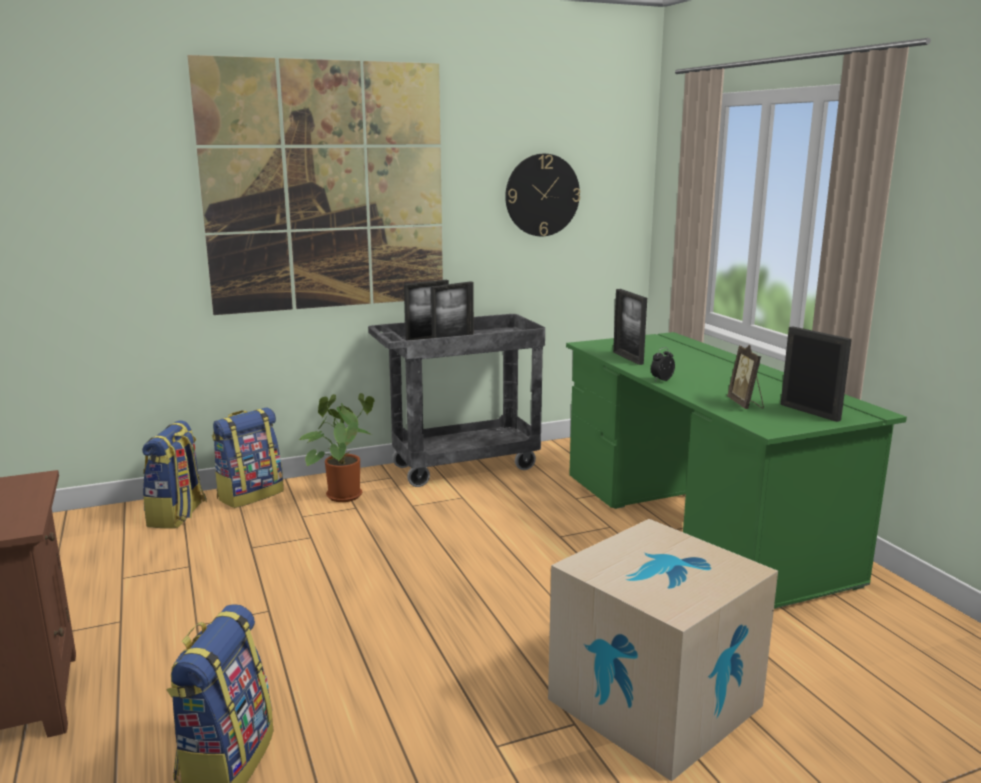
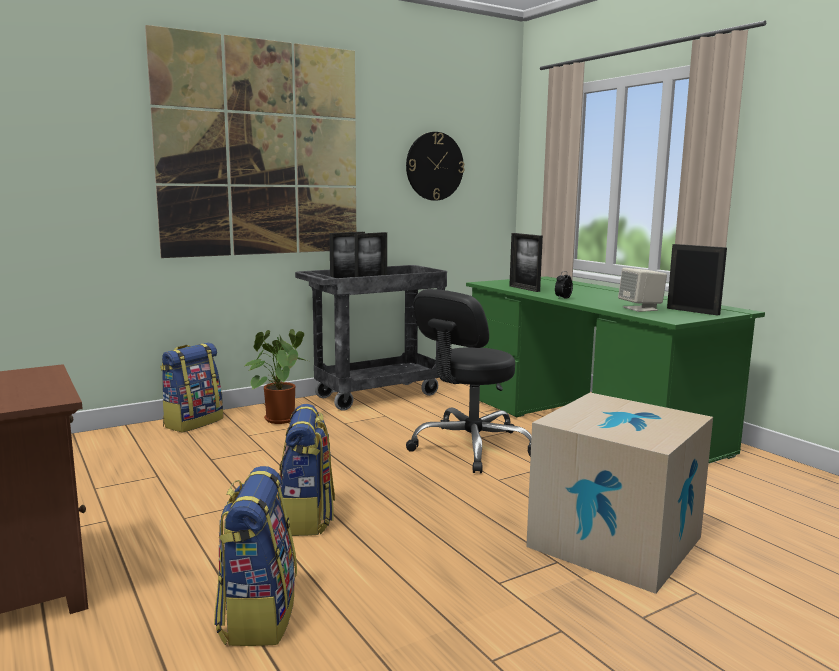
camera: 10 degrees left, 5 degrees down
backpack [142,420,207,529] -> backpack moved to [276,404,335,536]
picture frame [727,345,764,409] -> beige speaker [618,268,667,312]
none -> black office chair [406,289,532,473]

